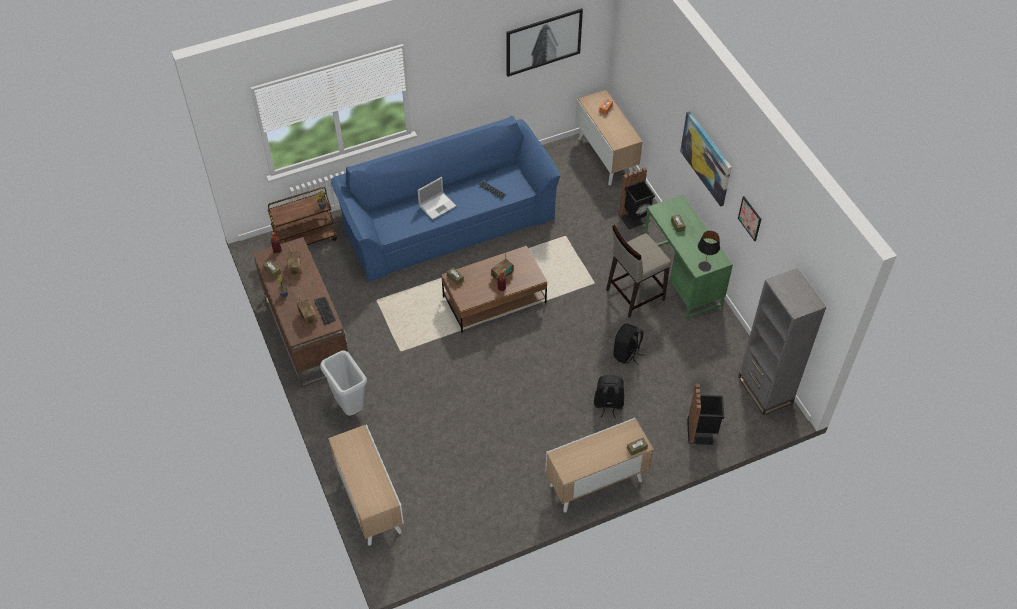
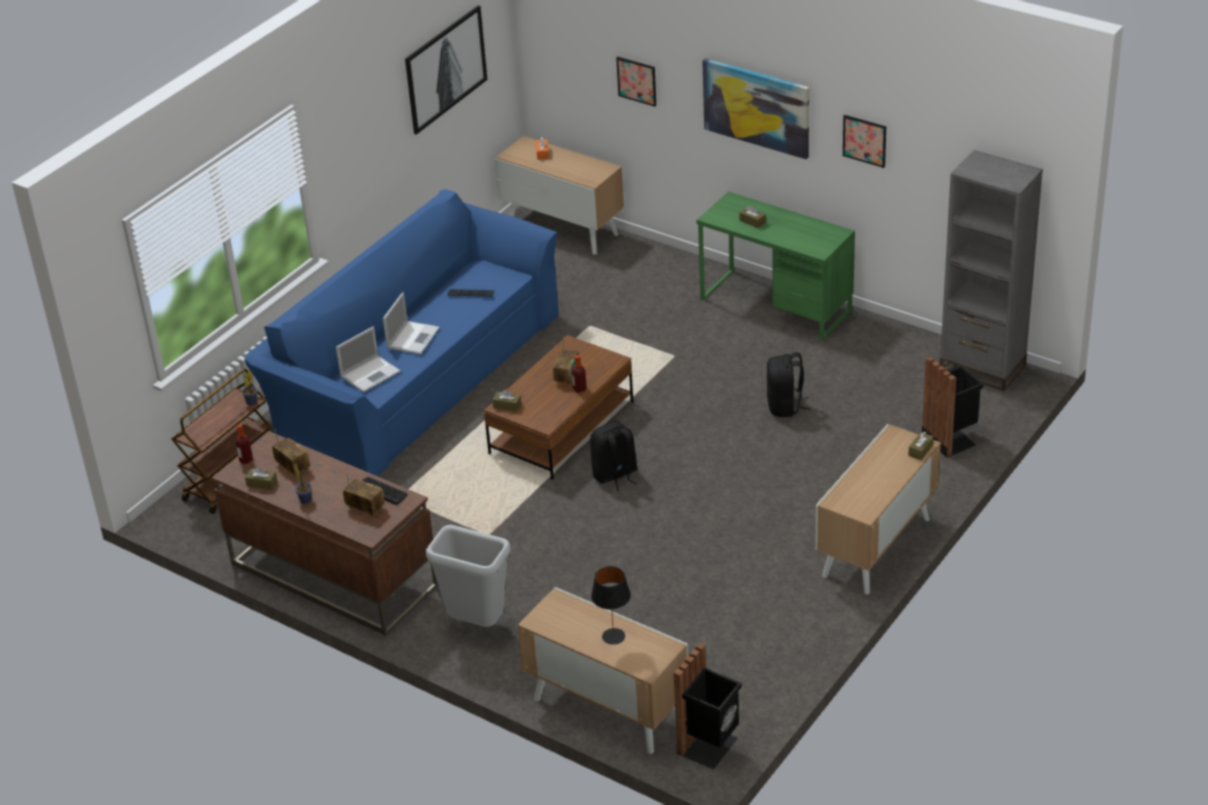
camera: 30 degrees left, 15 degrees down
black backpack [594,375,624,418] -> black backpack moved to [590,422,638,491]
beige stool [606,225,671,318] -> none
black trash can [619,168,655,229] -> black trash can moved to [674,643,742,769]
black table lamp [698,231,720,272] -> black table lamp moved to [591,566,631,645]
none -> laptop [336,327,400,393]
none -> picture [616,56,656,107]

